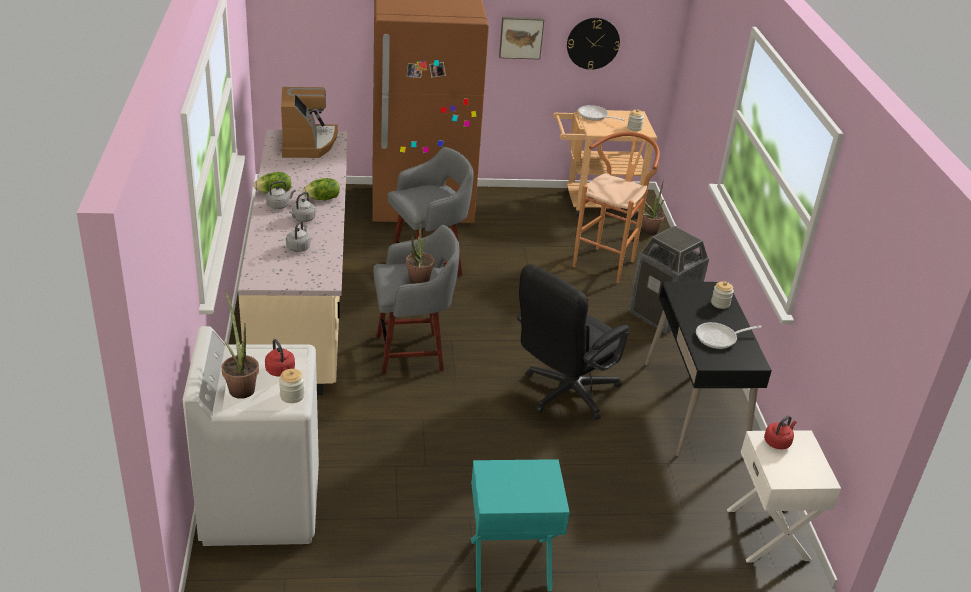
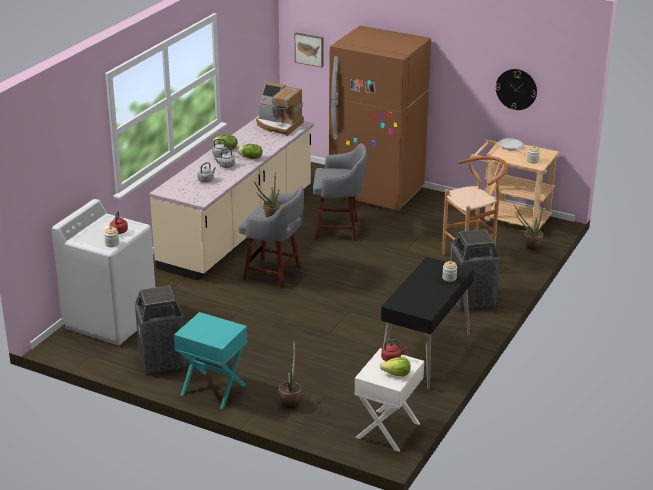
camera: 35 degrees right, 5 degrees down
potted plant [222,290,259,399] -> potted plant moved to [279,342,301,408]
coffee machine [281,87,338,158] -> coffee machine turned 90 degrees clockwise [256,82,304,136]
picture [499,17,544,60] -> picture moved to [295,32,324,68]
black office chair [517,264,629,420] -> none
frying pan [696,322,762,349] -> none
none -> trash can [135,285,187,375]
none -> lettuce [380,357,411,376]

